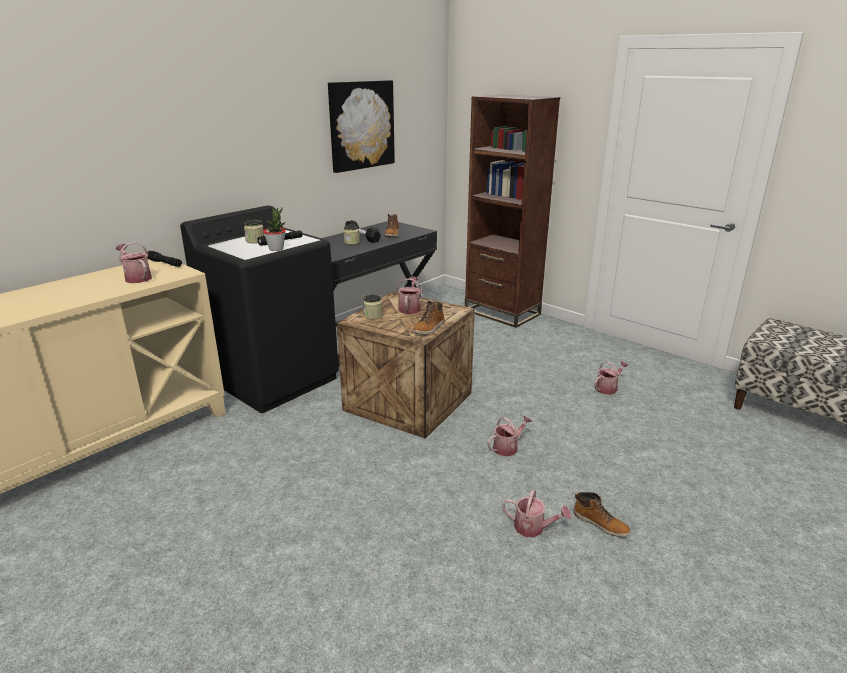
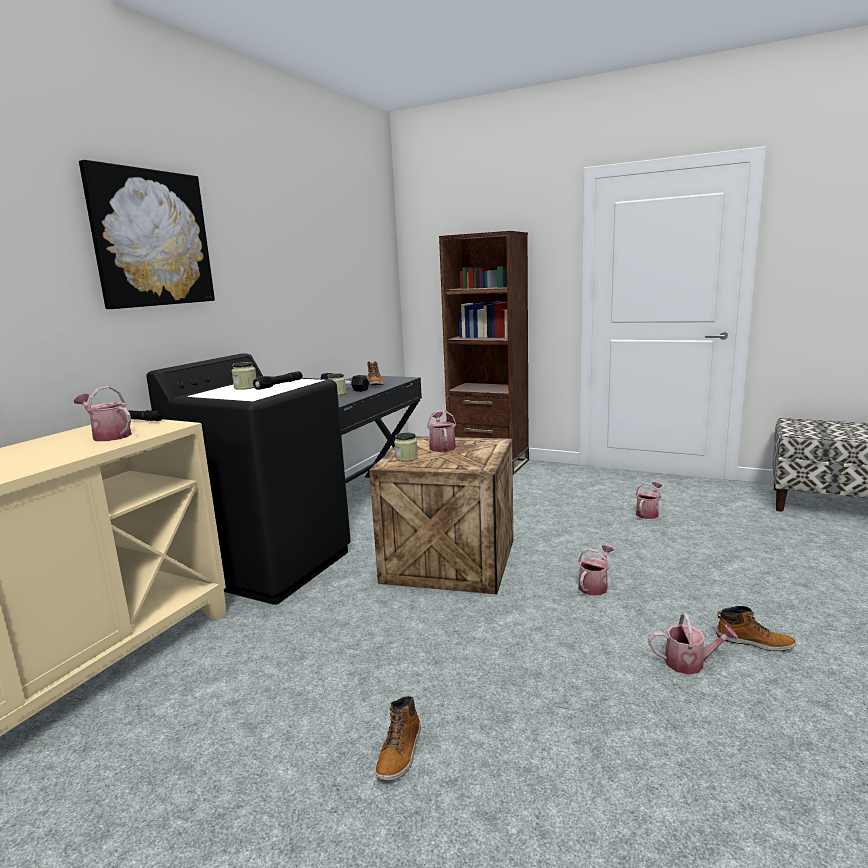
camera: 15 degrees left, 10 degrees down
potted plant [263,207,286,251] -> none
picture [328,80,395,173] -> picture moved to [79,160,215,309]
boot [412,301,445,335] -> boot moved to [375,696,421,781]

